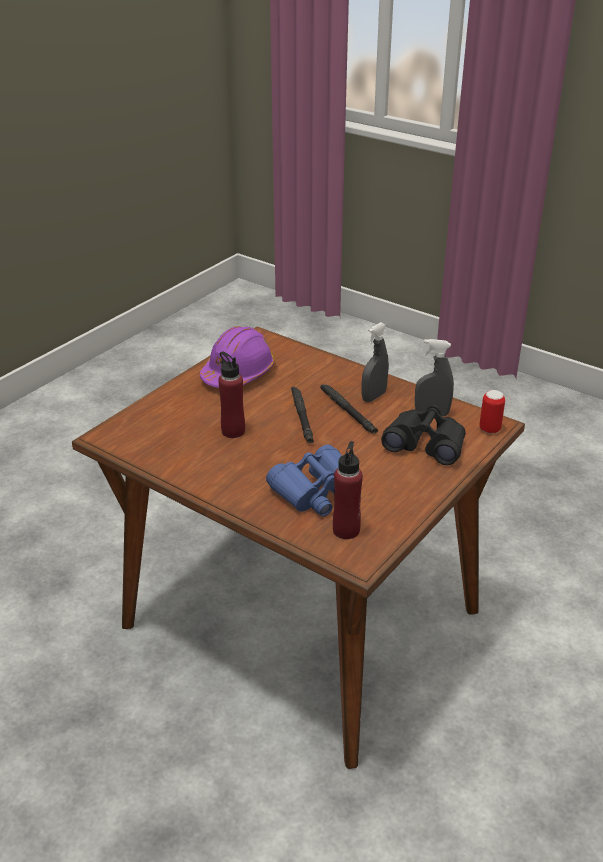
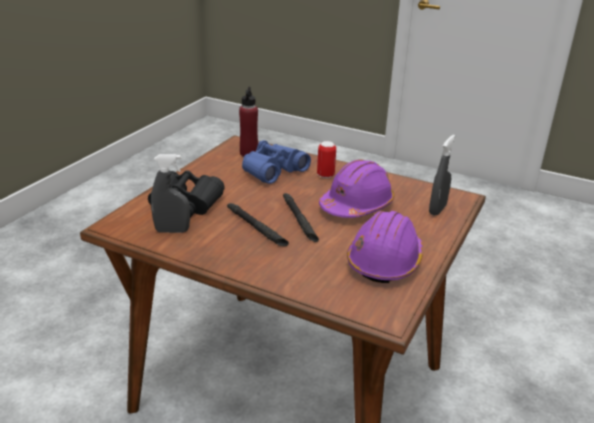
camera: 170 degrees right, 5 degrees down
red bottle [218,351,245,438] -> purple hard hat [319,159,394,218]
grey spray bottle [362,322,389,402] -> grey spray bottle moved to [429,134,455,216]
can [479,390,505,433] -> can moved to [317,141,336,178]

